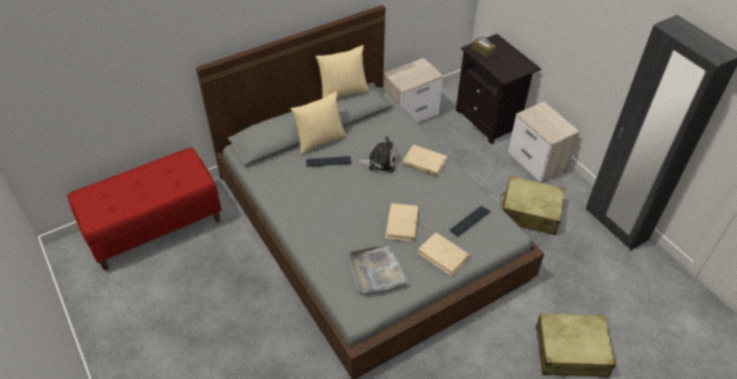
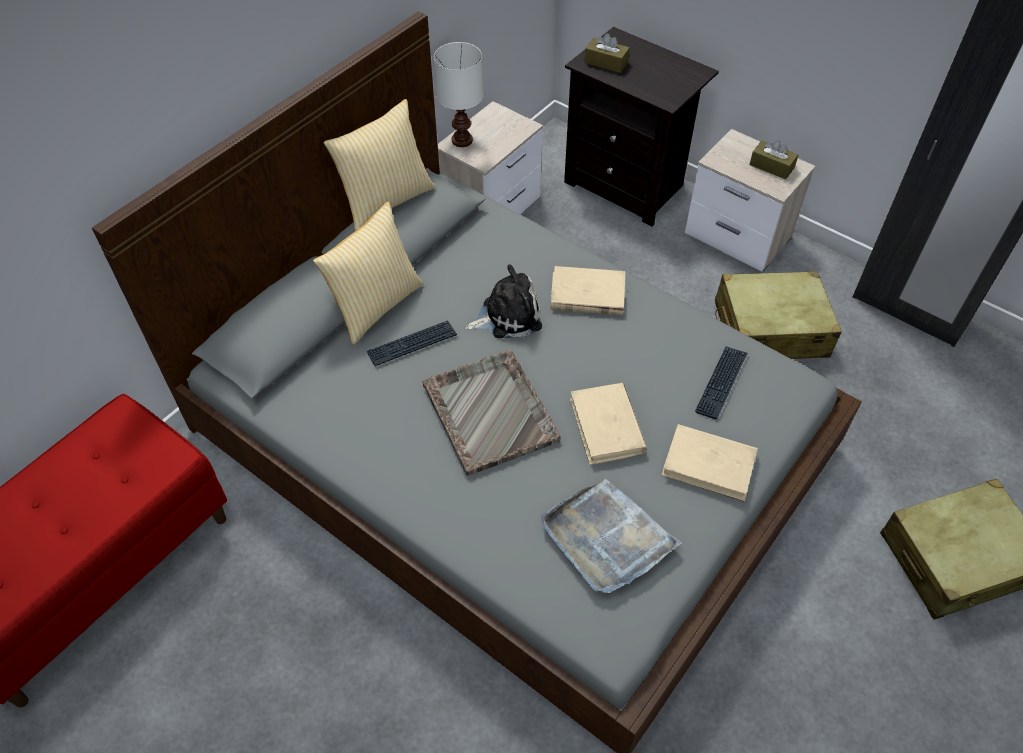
camera: 20 degrees left, 5 degrees up
none -> grey tray [422,350,561,476]
none -> white table lamp [434,42,483,147]
none -> brown tissue box [749,140,798,179]

